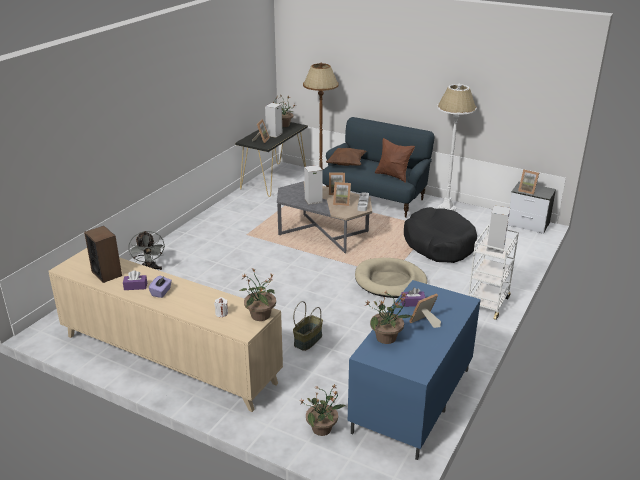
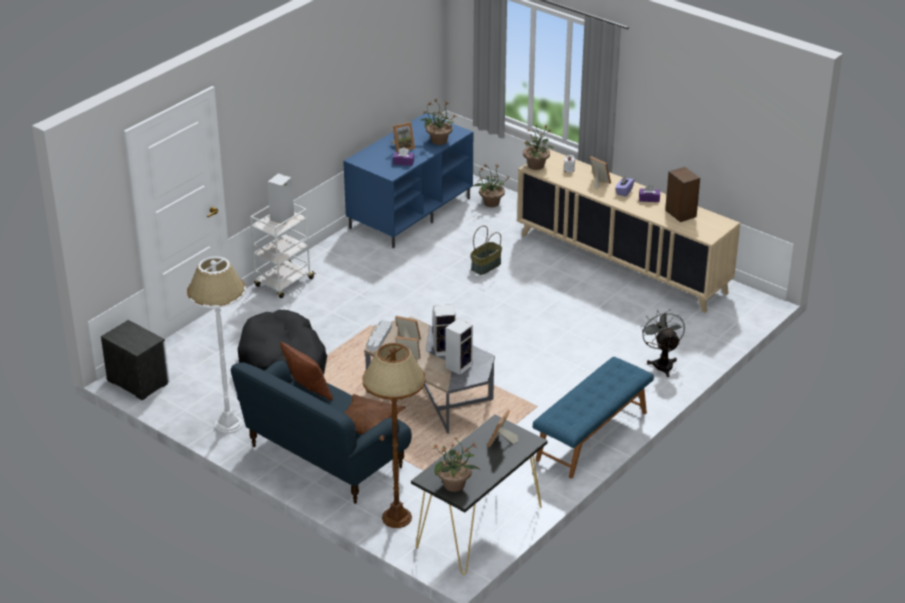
camera: 170 degrees left, 5 degrees up
speaker [265,103,283,138] -> speaker moved to [445,319,473,375]
beige dog bed [355,258,427,298] -> none
picture frame [518,169,539,195] -> picture frame moved to [590,156,611,190]
none -> blue bench [533,357,654,478]

